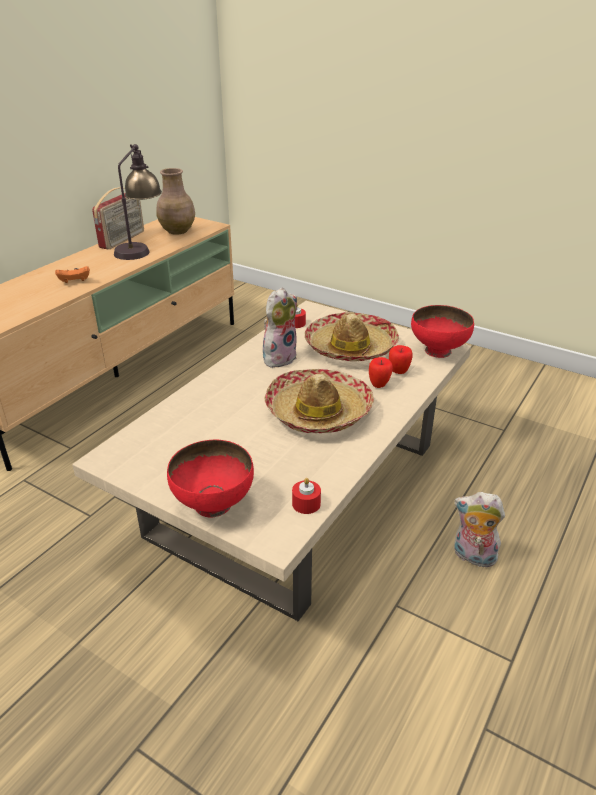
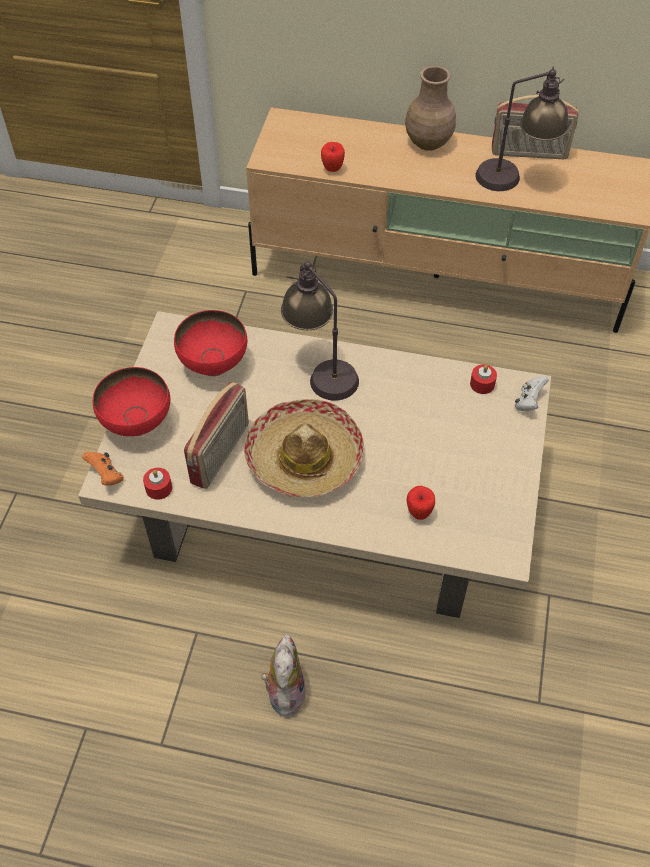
camera: 70 degrees right, 20 degrees up
orange game controller [55,266,90,283] -> orange game controller moved to [82,452,124,485]
brown vase [156,168,195,235] -> brown vase moved to [405,66,456,151]
plush toy [263,287,297,368] -> none
hat [305,312,399,361] -> none
apple [369,357,393,388] -> apple moved to [321,142,345,172]
red bowl [411,305,474,358] -> red bowl moved to [174,310,247,376]
none -> radio [184,382,249,489]
none -> table lamp [281,261,359,401]
none -> white game controller [515,376,549,411]

